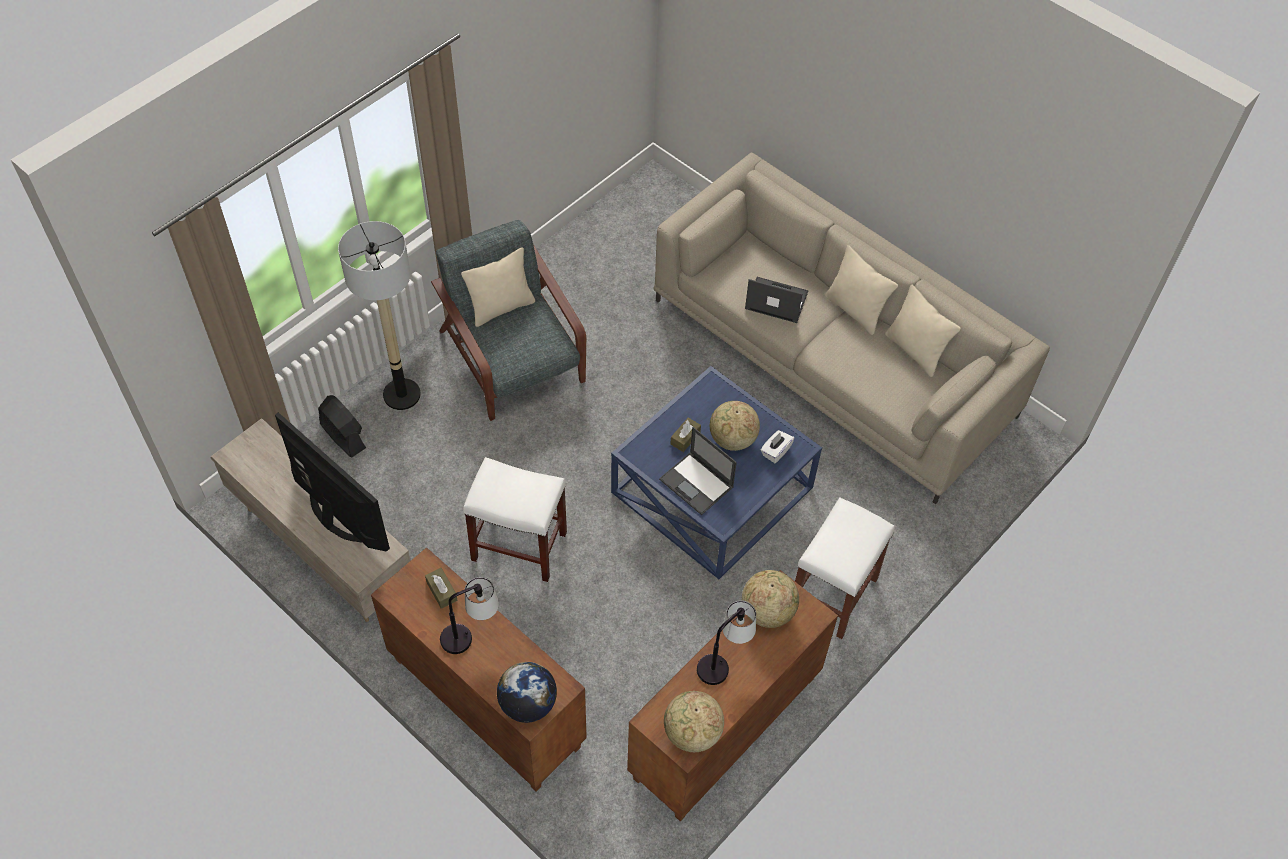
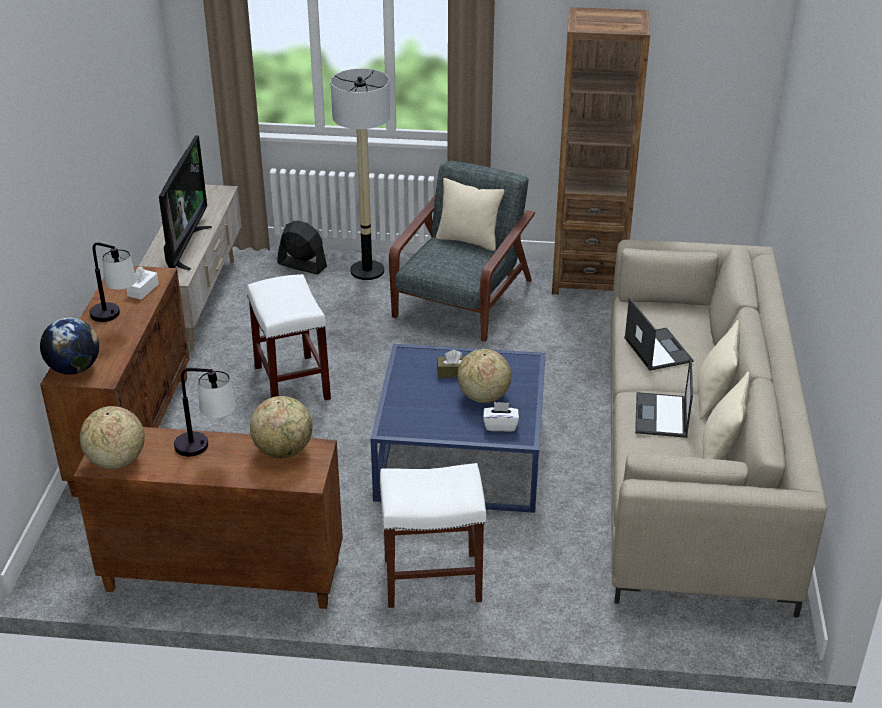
camera: 55 degrees right, 20 degrees down
black fan [318,395,366,458] -> black fan turned 75 degrees counterclockwise [277,220,327,275]
brown tissue box [425,568,458,609] -> white tissue box [126,267,159,300]
laptop [659,427,737,515] -> laptop moved to [635,357,693,438]
none -> brown bookcase [552,7,650,295]

